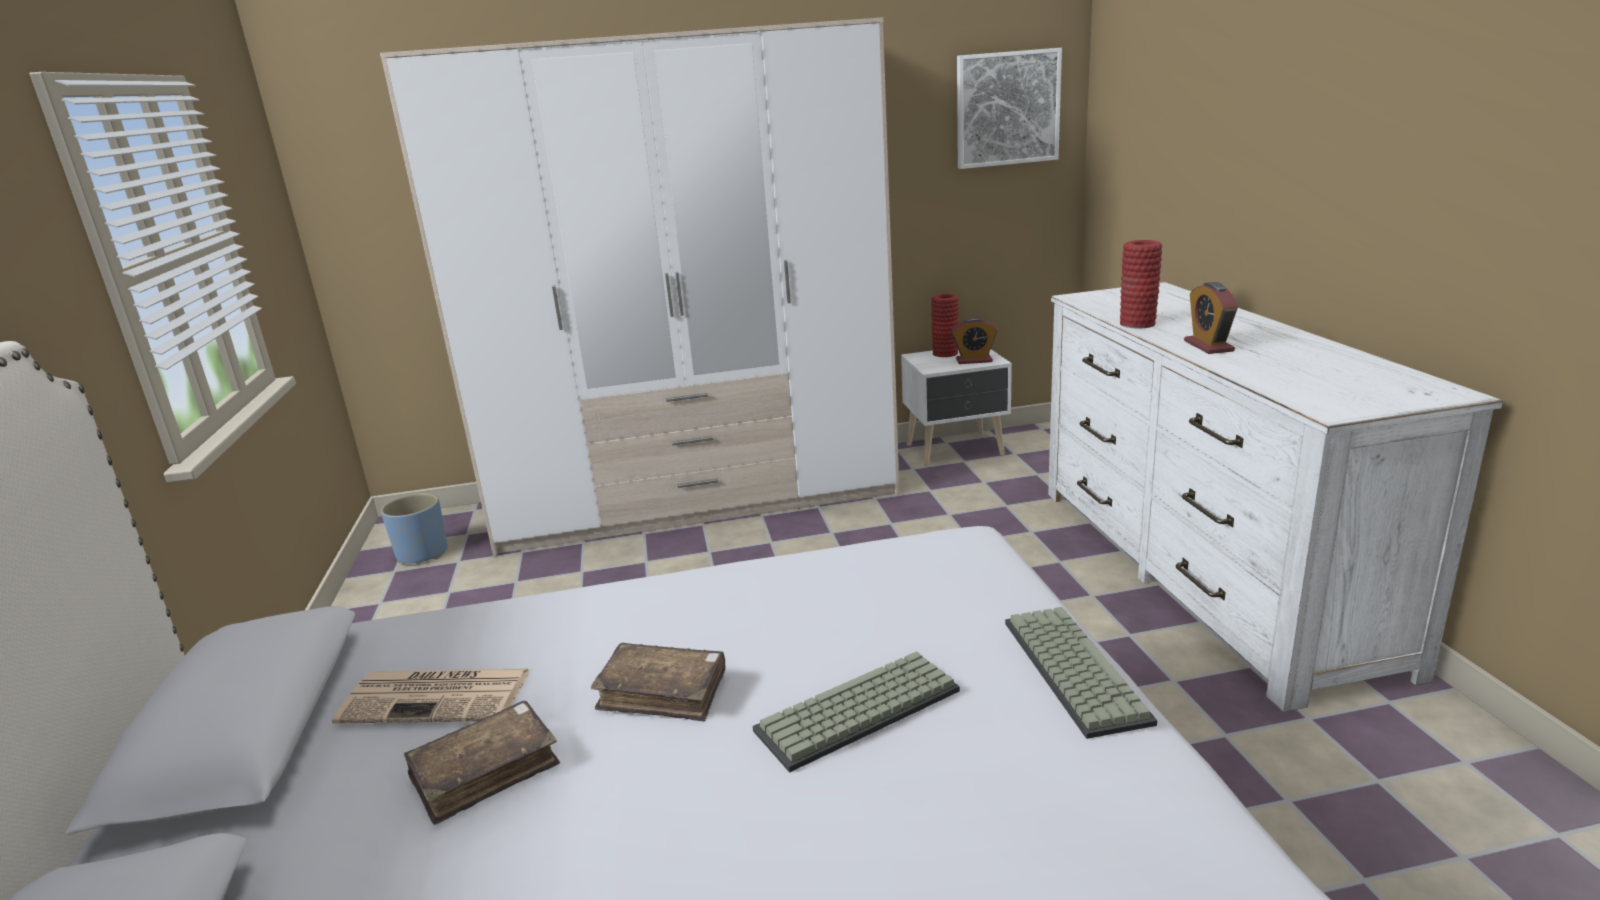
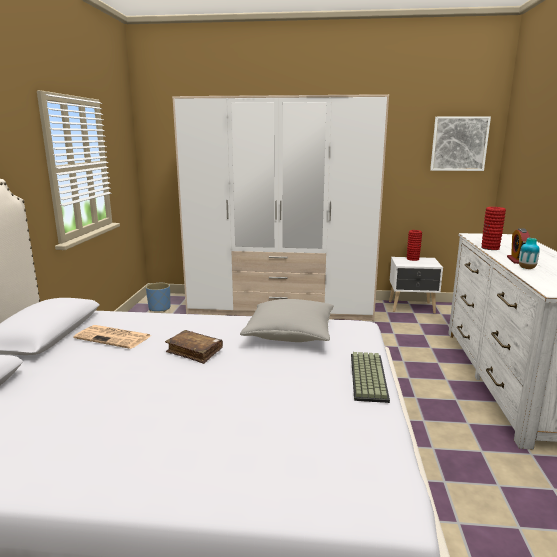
camera: 15 degrees right, 5 degrees down
brown book [403,701,560,825] -> none
keyboard [752,651,960,773] -> none
alarm clock [951,318,997,364] -> none
none -> grey pillow [240,299,334,342]
none -> vase [519,238,540,269]

